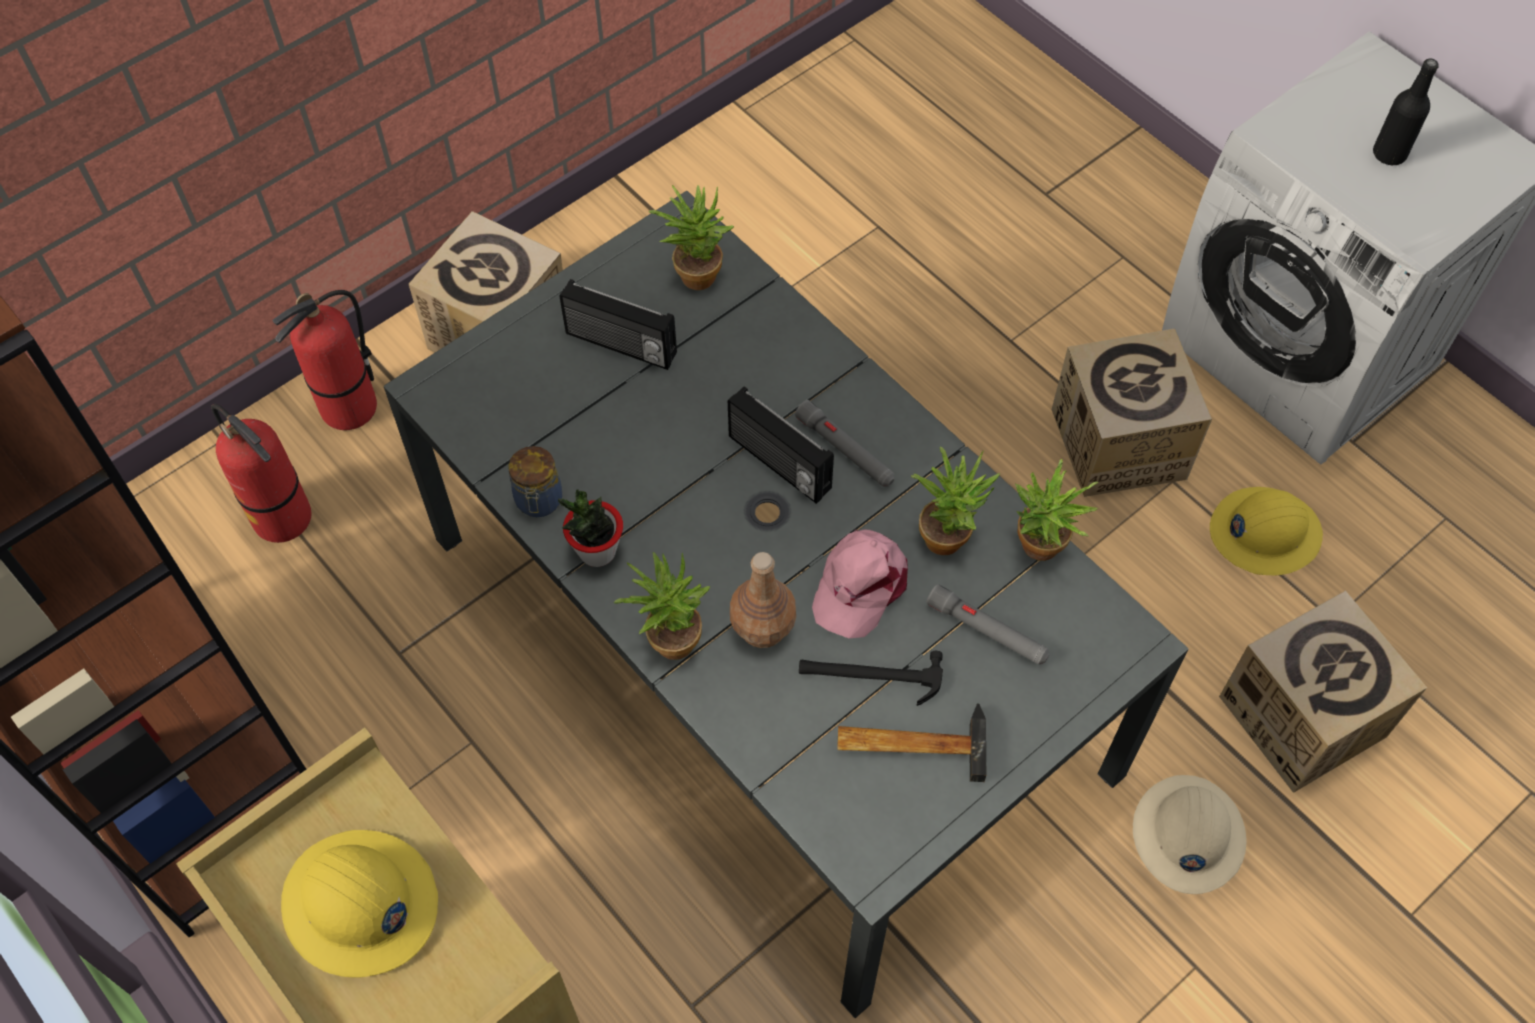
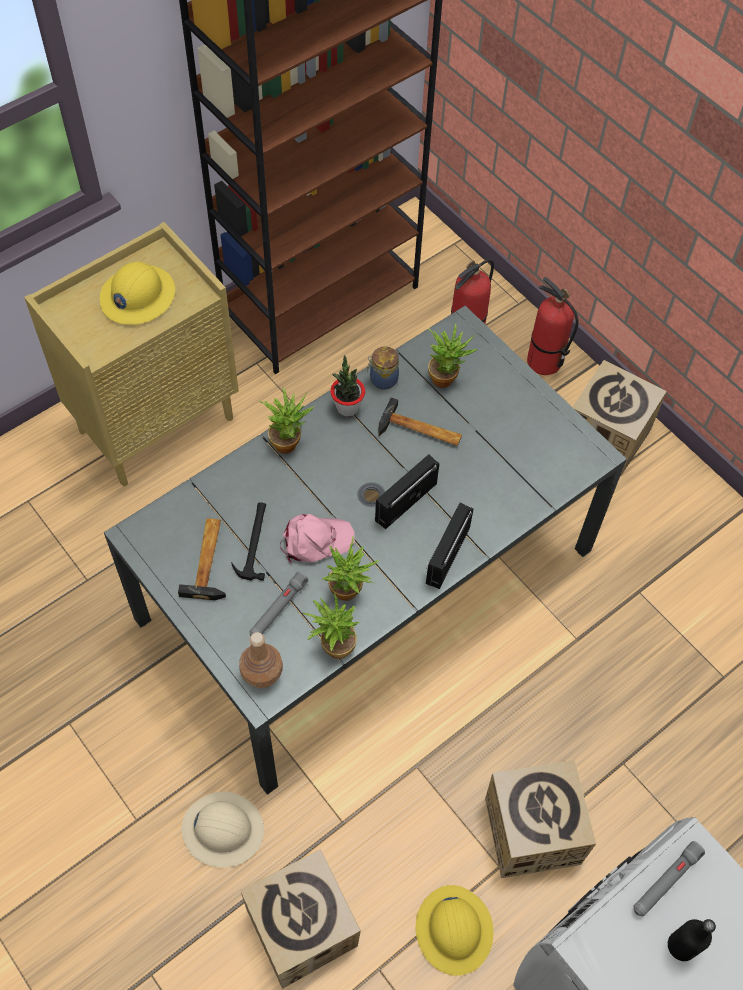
camera: 90 degrees right, 0 degrees up
radio [560,279,677,370] -> radio moved to [426,503,473,589]
potted plant [649,185,734,290] -> potted plant moved to [428,324,478,388]
brown bottle [730,552,796,648] -> brown bottle moved to [239,632,283,688]
grey flashlight [795,400,895,487] -> grey flashlight moved to [634,841,705,916]
pink cap [812,529,908,638] -> pink cap turned 135 degrees clockwise [280,514,355,564]
none -> hammer [378,397,462,446]

